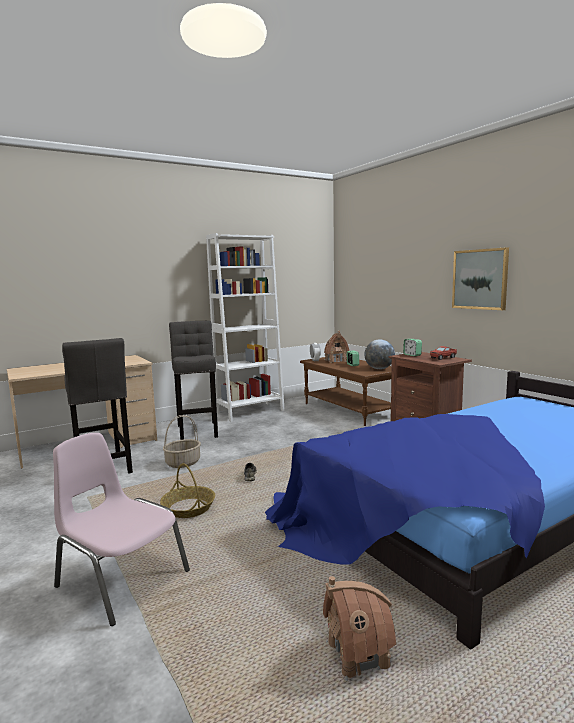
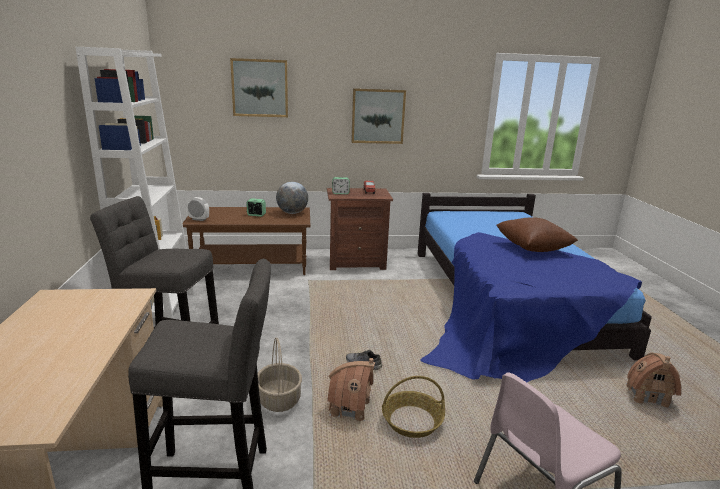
camera: 65 degrees left, 10 degrees up
toy house [324,331,349,363] -> toy house moved to [327,358,375,421]
none -> picture [230,58,288,117]
none -> brown pillow [496,217,578,252]

